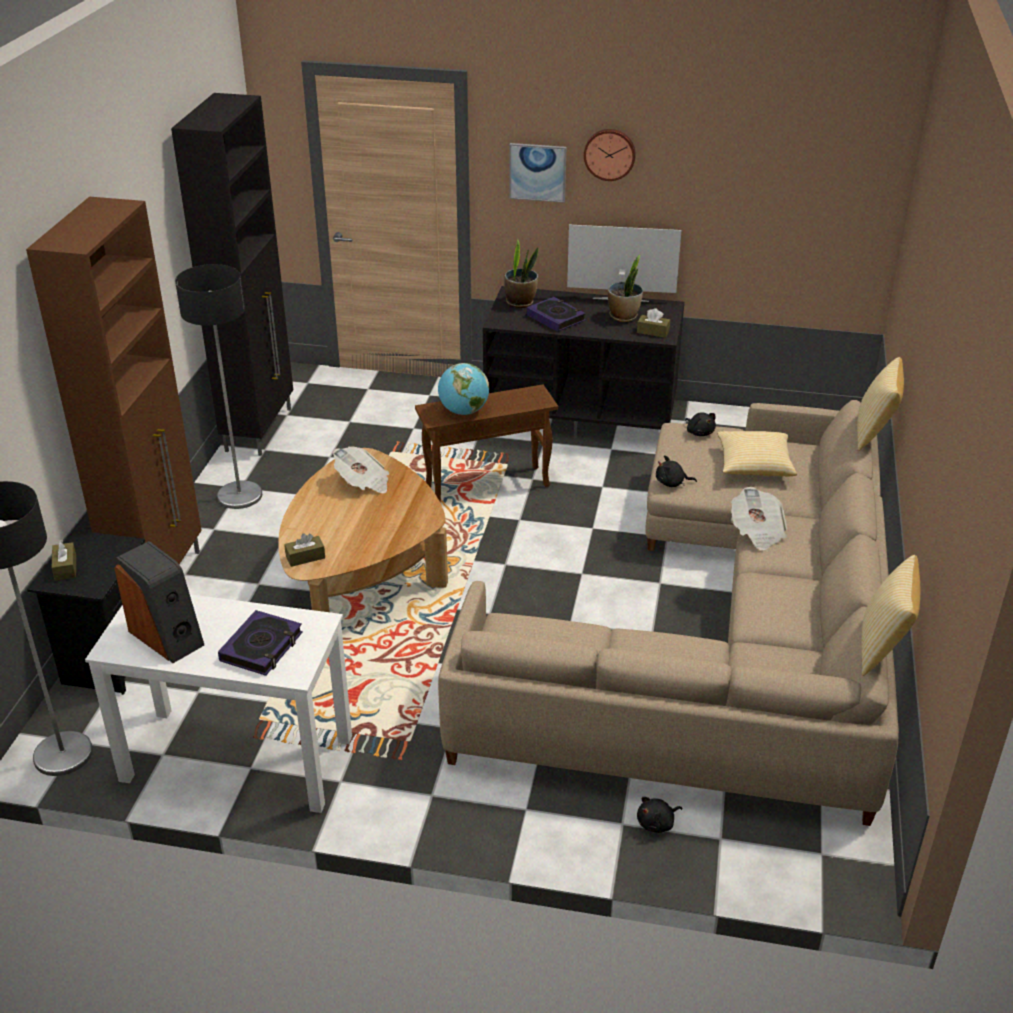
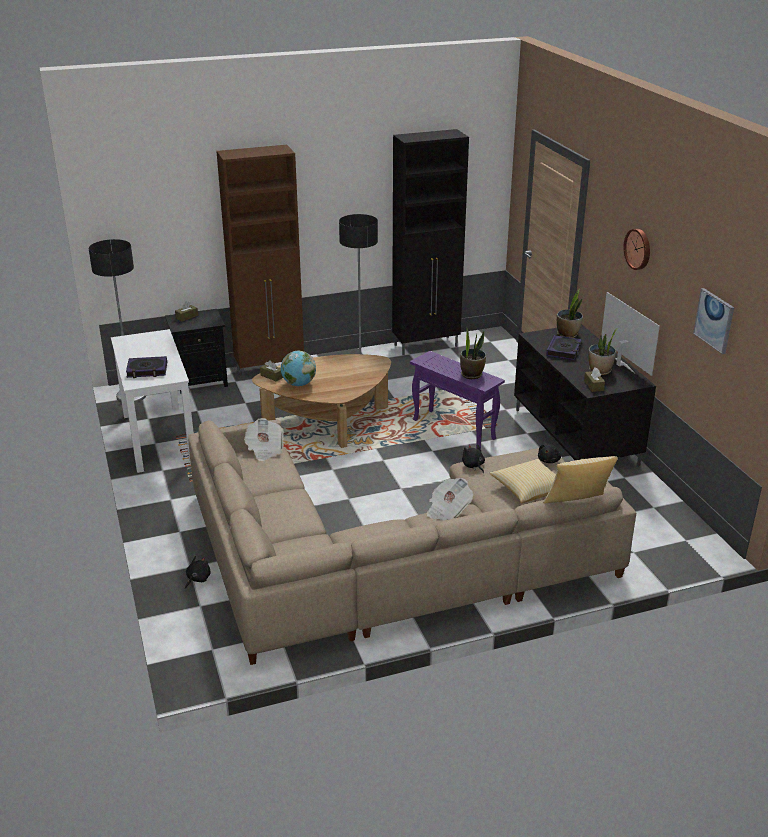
camera: 60 degrees right, 5 degrees down
speaker [114,541,204,663] -> none
newspaper [333,447,389,493] -> newspaper moved to [244,418,284,461]
brown side table [415,384,558,503] -> purple side table [410,351,505,449]
globe [438,363,489,415] -> globe moved to [281,351,316,386]
picture [510,143,566,203] -> picture moved to [693,288,734,354]
black plush toy [637,797,682,833] -> black plush toy turned 90 degrees clockwise [185,556,211,589]
pillow [862,555,920,676] -> none
none -> potted plant [460,327,486,379]

